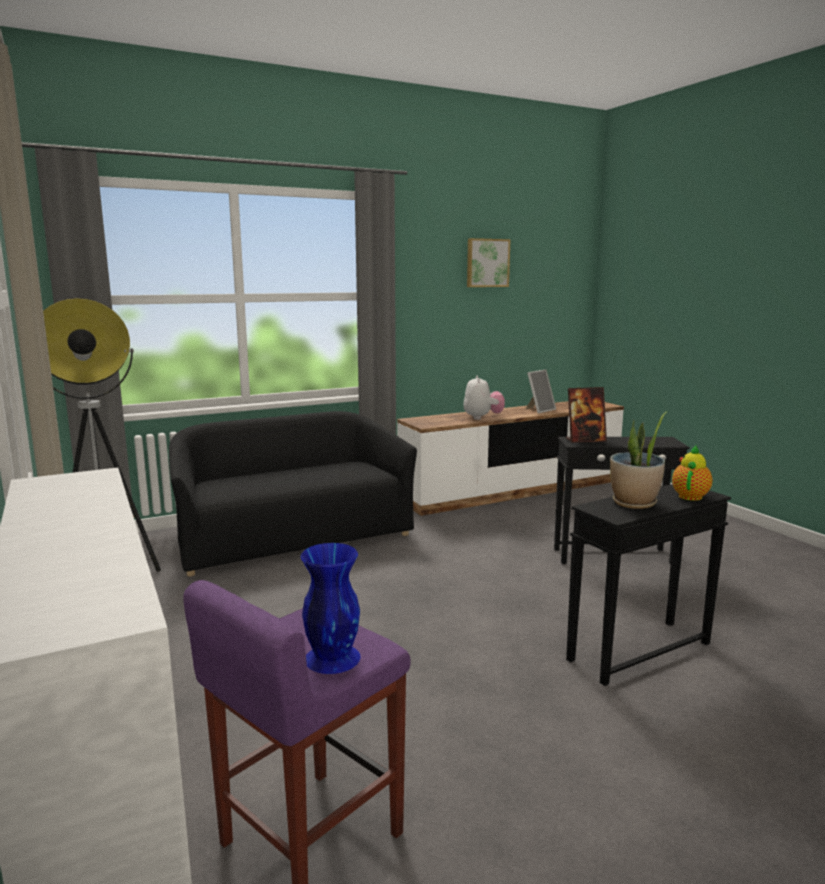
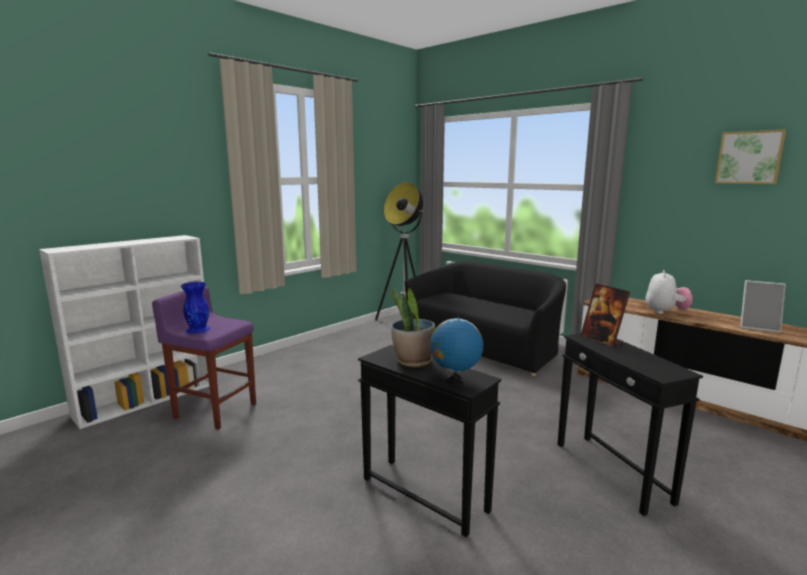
camera: 70 degrees right, 0 degrees up
plush toy [463,376,505,420] -> plush toy turned 45 degrees counterclockwise [646,270,693,314]
teapot [672,445,712,501] -> globe [430,314,483,385]

